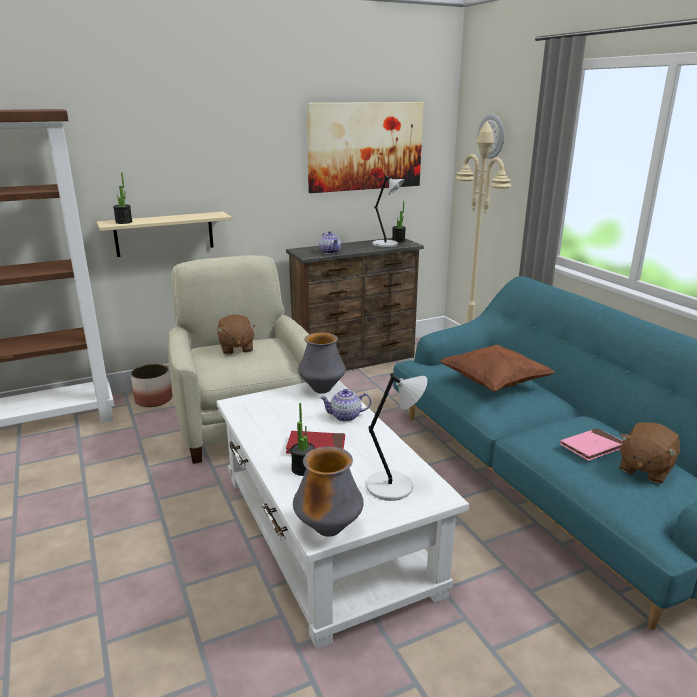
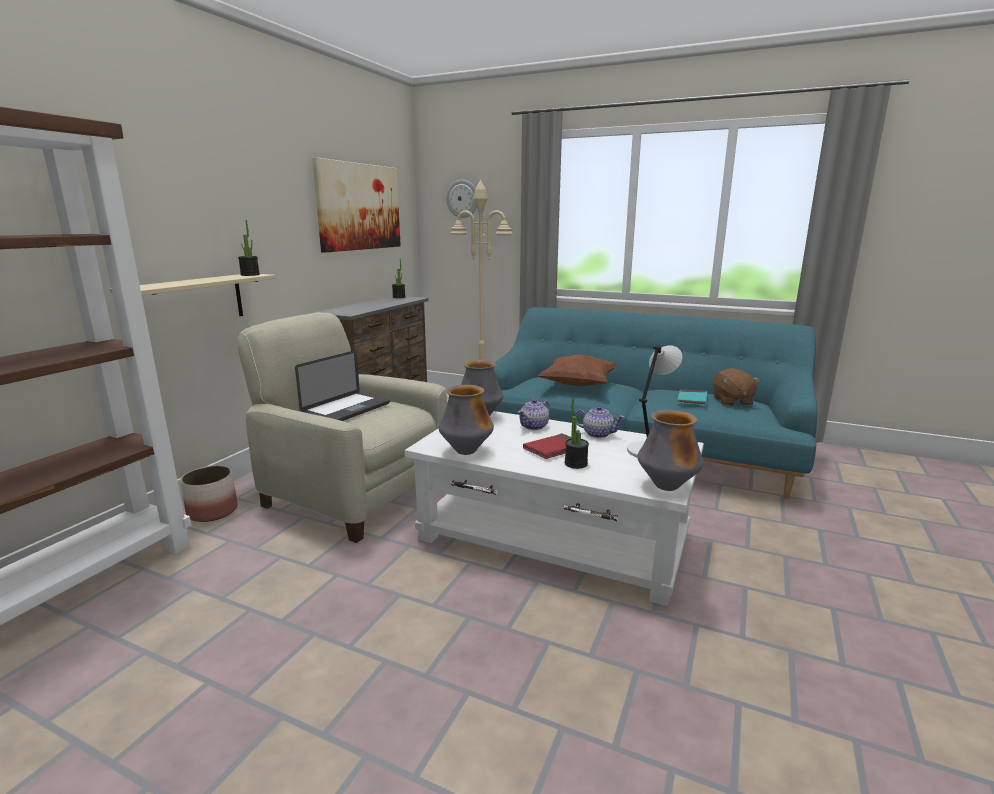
camera: 40 degrees left, 5 degrees down
potted plant [113,172,133,224] -> potted plant moved to [238,220,260,276]
brown plush toy [217,314,255,355] -> laptop [295,351,390,421]
teapot [319,231,341,254] -> teapot moved to [574,406,625,438]
grey table lamp [373,175,404,247] -> none
pink book [560,428,623,461] -> turquoise book [677,389,707,405]
none -> vase [439,385,494,455]

